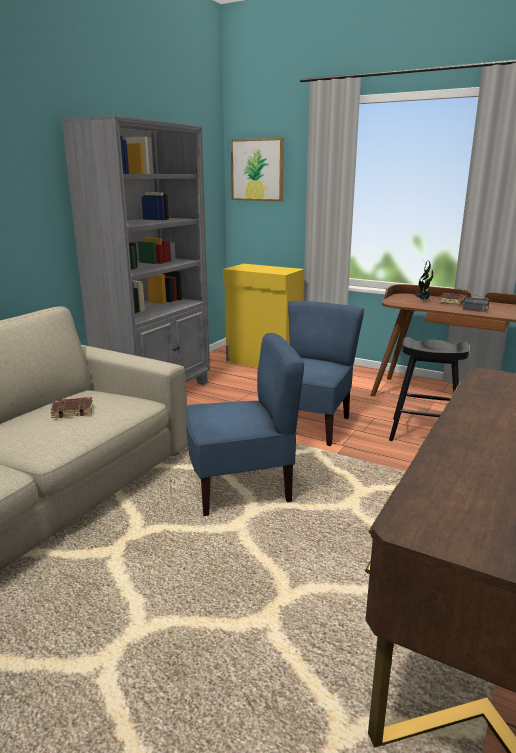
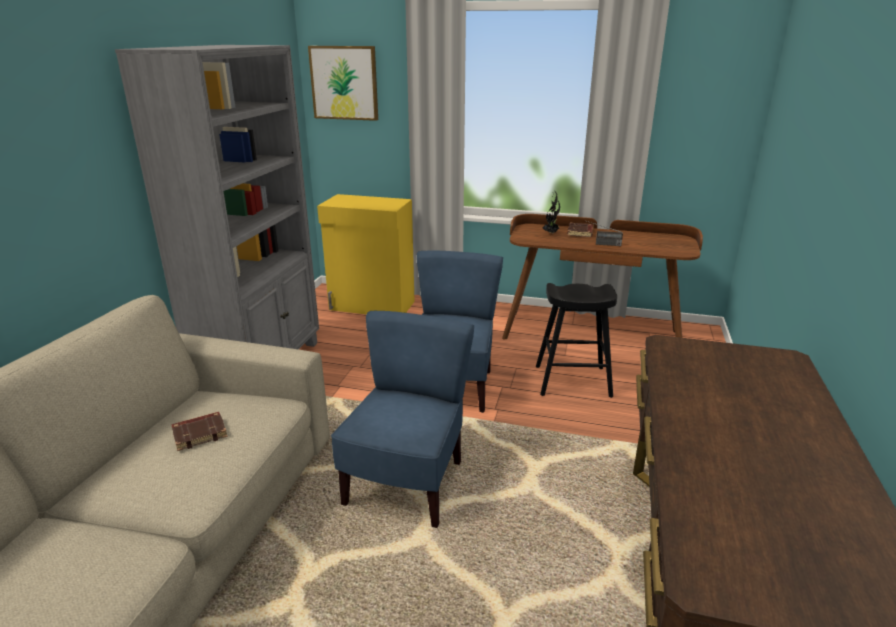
camera: 15 degrees left, 5 degrees up
blue chair [186,333,304,516] -> blue chair turned 45 degrees counterclockwise [331,311,474,528]

